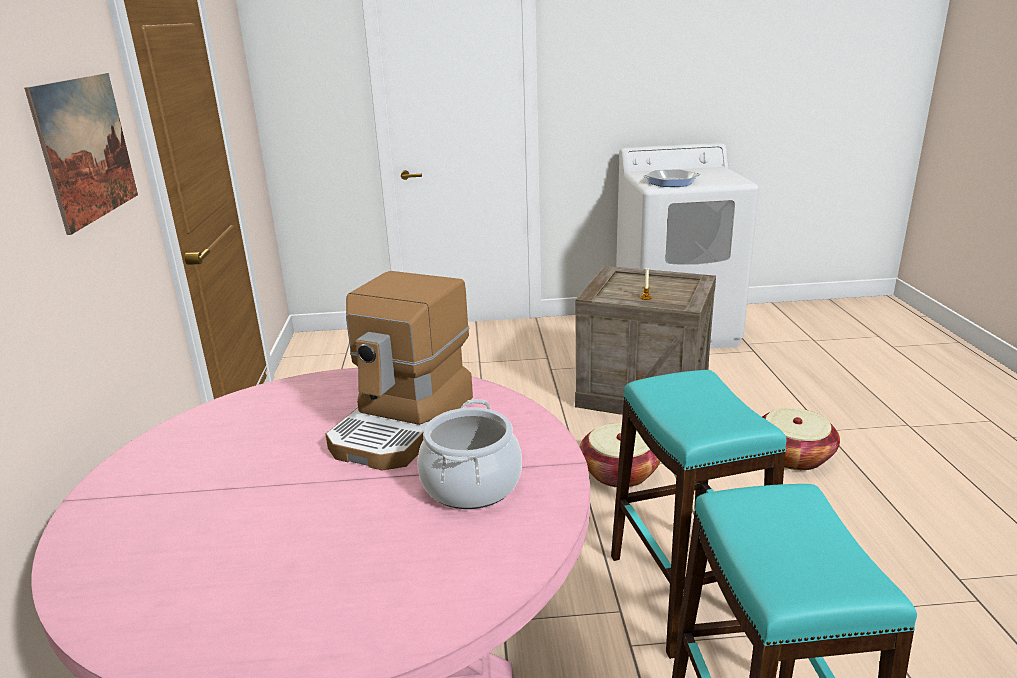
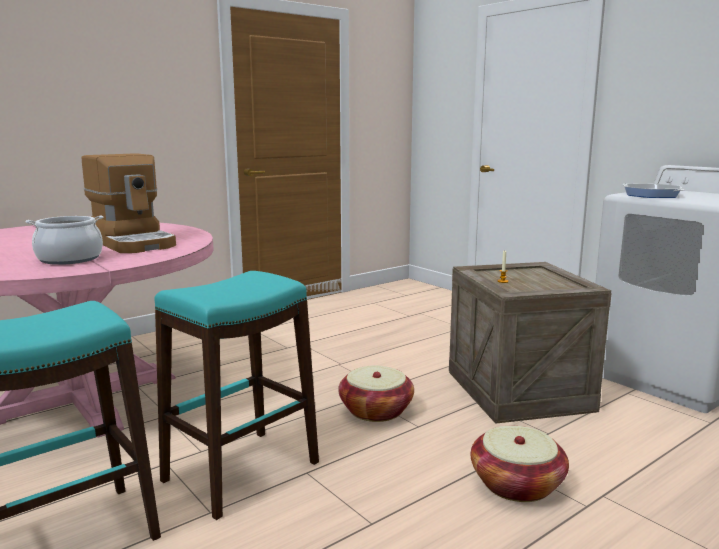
camera: 55 degrees right, 10 degrees down
picture [24,73,138,235] -> none
coffee machine [326,271,473,471] -> coffee machine turned 120 degrees counterclockwise [82,153,176,253]

